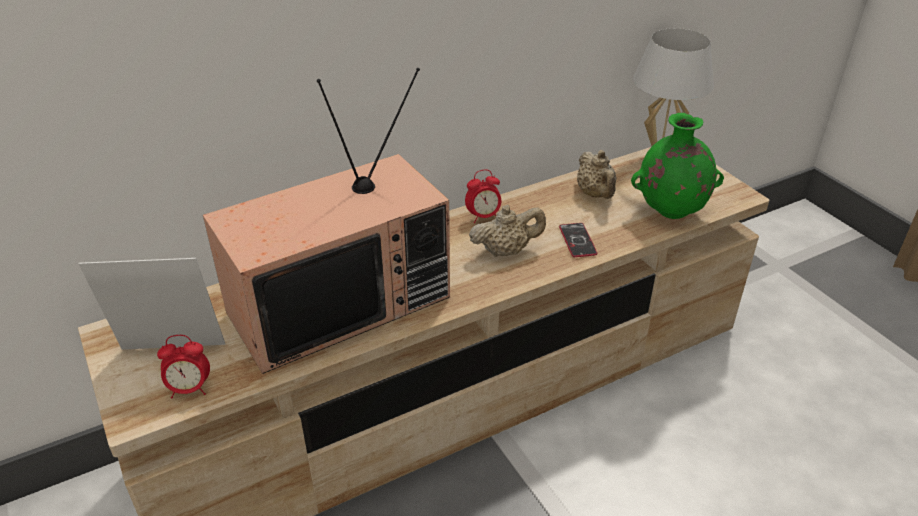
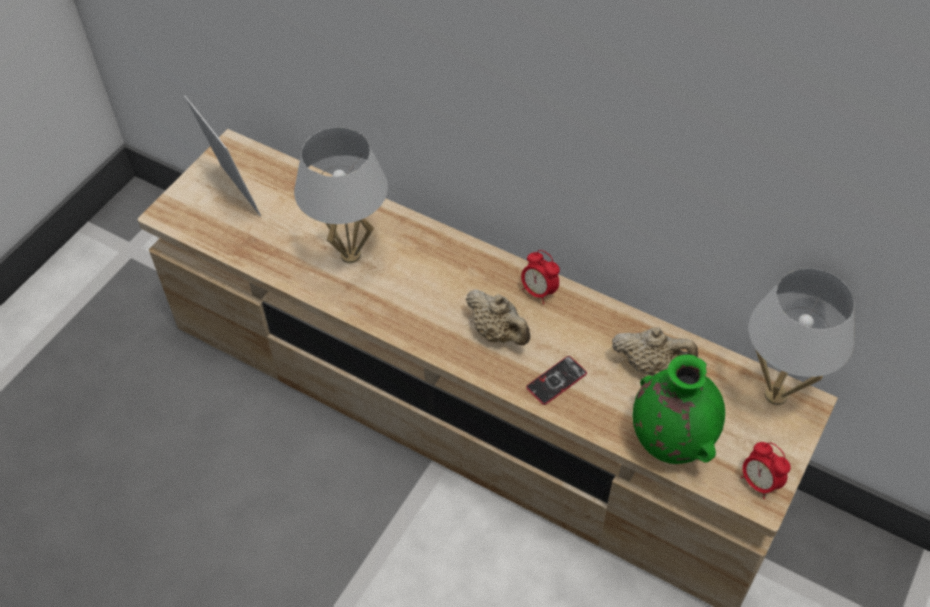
camera: 60 degrees right, 15 degrees up
alarm clock [157,335,210,398] -> alarm clock moved to [740,442,791,499]
television [203,68,450,374] -> white table lamp [294,127,388,263]
beige teapot [577,150,616,199] -> beige teapot turned 120 degrees counterclockwise [612,327,698,376]

